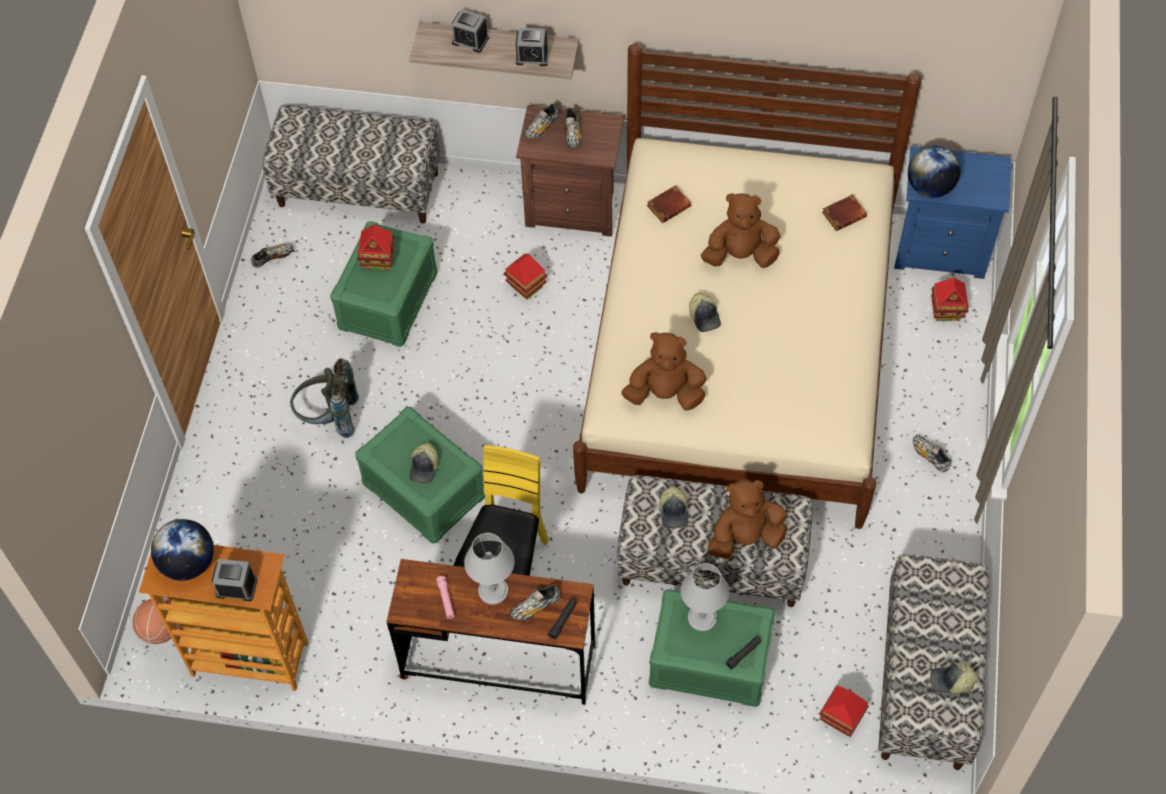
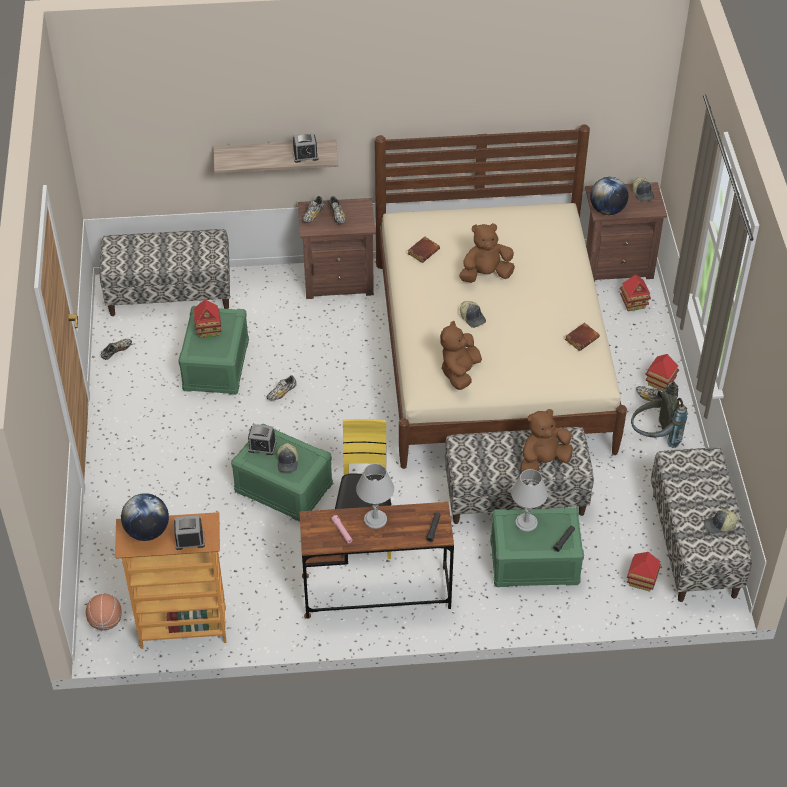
camera: 15 degrees left, 10 degrees down
grey backpack [290,358,359,438] -> grey backpack moved to [631,381,687,448]
alarm clock [452,9,489,53] -> alarm clock moved to [248,424,277,455]
toy house [504,254,547,300] -> toy house moved to [645,354,679,391]
shoe [510,584,560,620] -> shoe moved to [267,375,297,400]
brown plush toy [621,332,706,411] -> brown plush toy turned 60 degrees counterclockwise [440,321,482,390]
cap [660,486,688,528] -> cap moved to [633,177,654,202]
brown book [822,194,867,231] -> brown book moved to [565,323,600,351]
blue nightstand [894,146,1011,279] -> brown nightstand [585,182,667,282]

